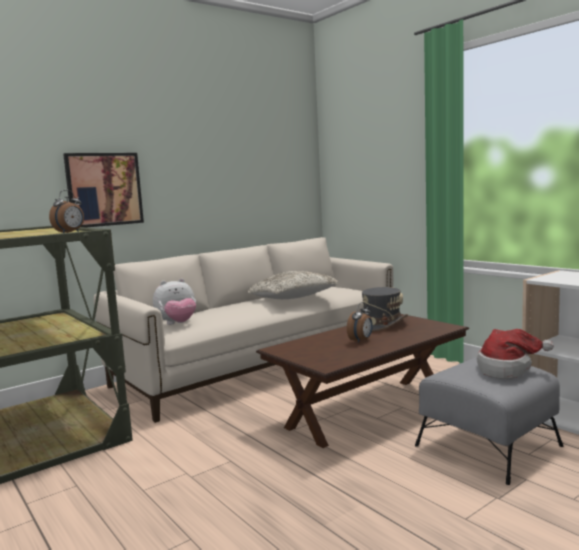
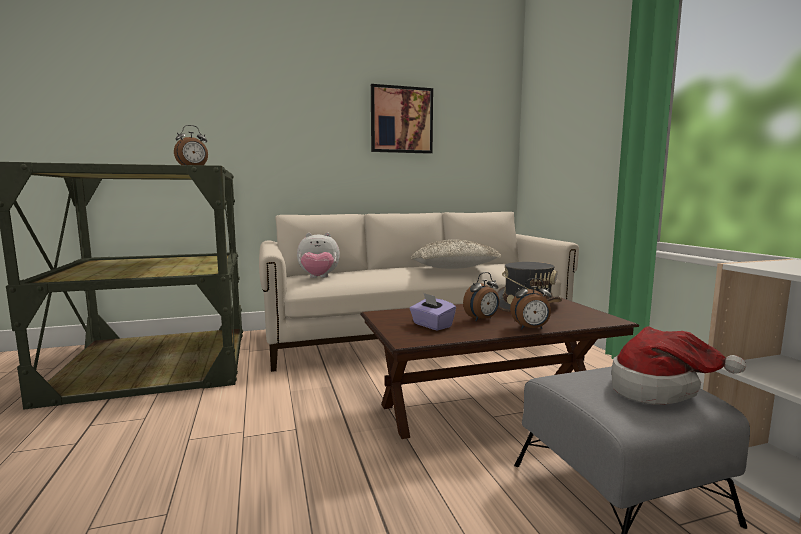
camera: 20 degrees right, 0 degrees up
picture [63,153,144,228] -> picture moved to [371,84,433,154]
none -> purple tissue box [410,293,456,331]
none -> alarm clock [510,278,552,329]

